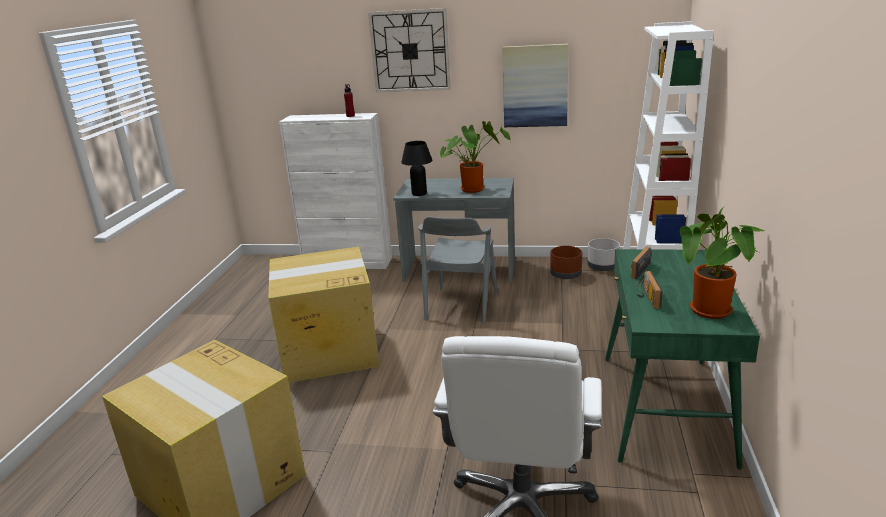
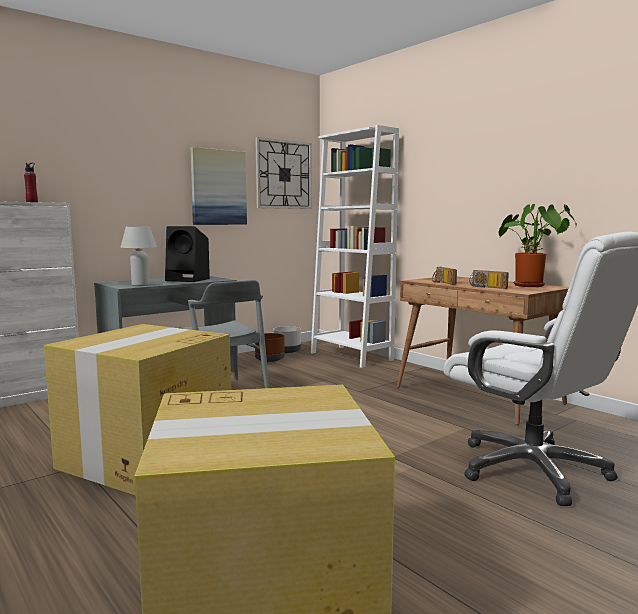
camera: 50 degrees left, 15 degrees down
wall clock [368,8,451,92] -> wall clock moved to [255,137,312,209]
black table lamp [401,141,433,196] -> white table lamp [120,226,157,286]
potted plant [440,121,511,193] -> black speaker [165,226,210,282]
green desk [605,249,760,470] -> brown desk [396,277,569,425]

